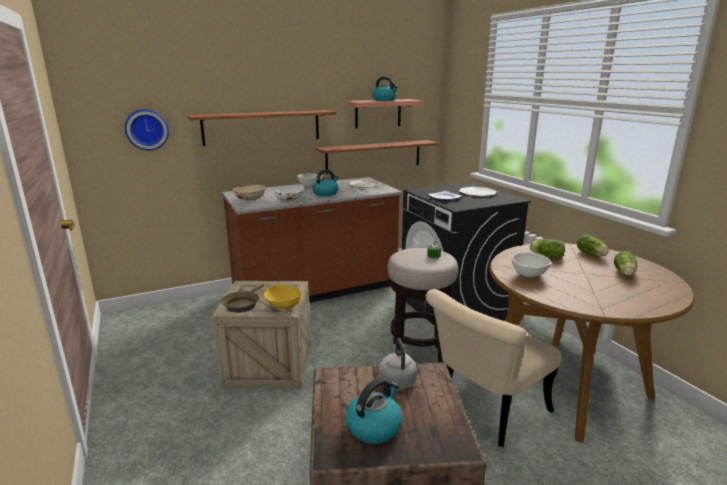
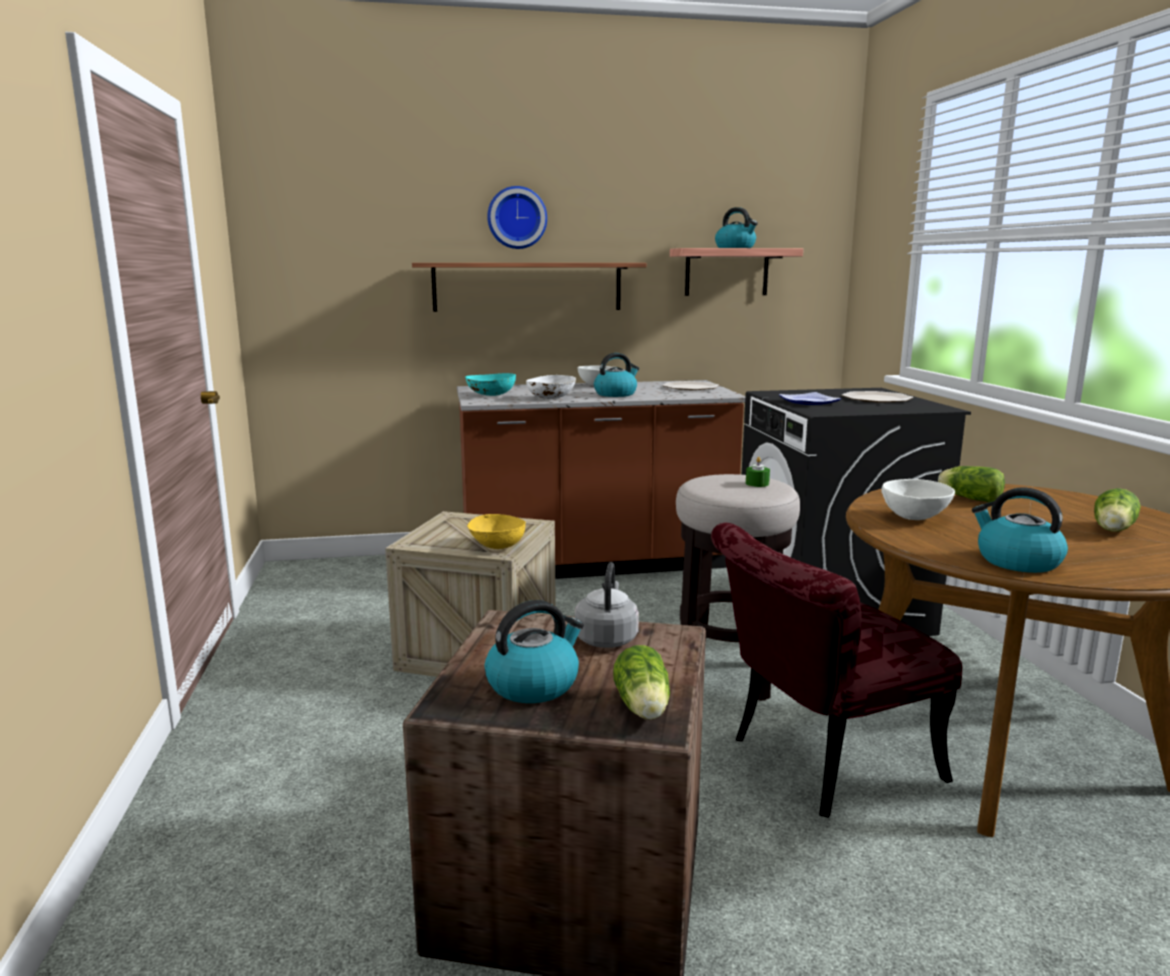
camera: 15 degrees right, 5 degrees down
wall clock [125,109,169,150] -> wall clock moved to [487,186,547,249]
brown frying pan [221,284,264,313] -> none
beige bowl [233,185,265,201] -> turquoise bowl [465,373,516,396]
shelf [316,140,439,174] -> none
beige chair [426,289,561,447] -> red chair [711,523,962,818]
lettuce [577,234,609,256] -> lettuce moved to [613,645,670,720]
none -> kettle [972,487,1068,573]

